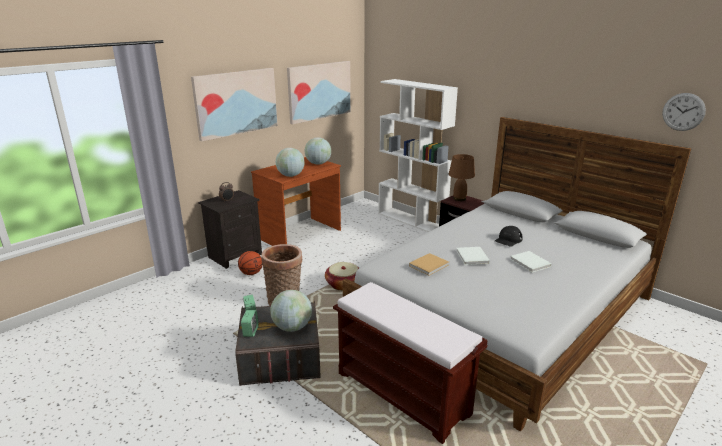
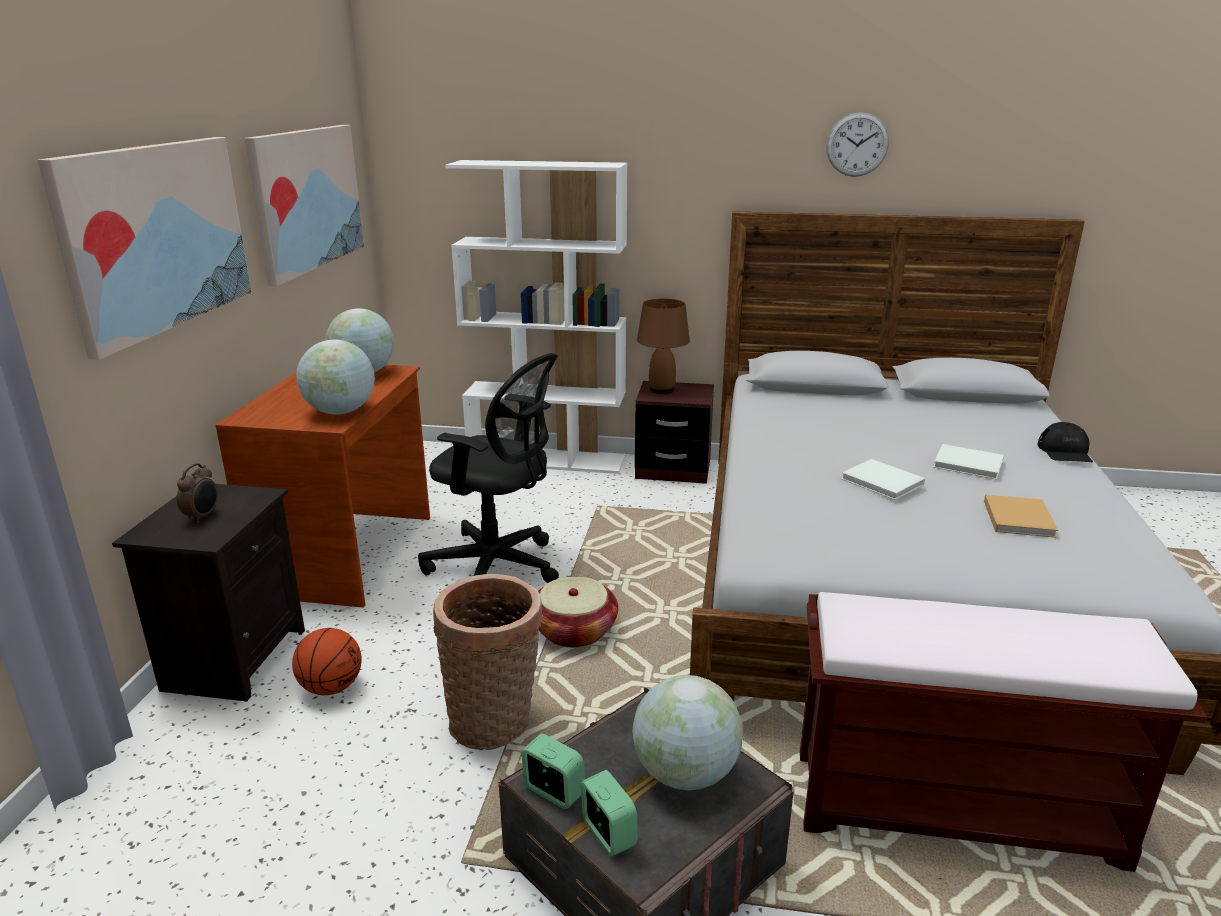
camera: 35 degrees left, 0 degrees up
beige book [409,253,449,276] -> beige book moved to [984,494,1058,538]
black cap [495,226,523,247] -> black cap moved to [1037,422,1093,462]
wall clock [662,93,706,131] -> wall clock moved to [826,112,889,177]
none -> black office chair [418,353,559,583]

